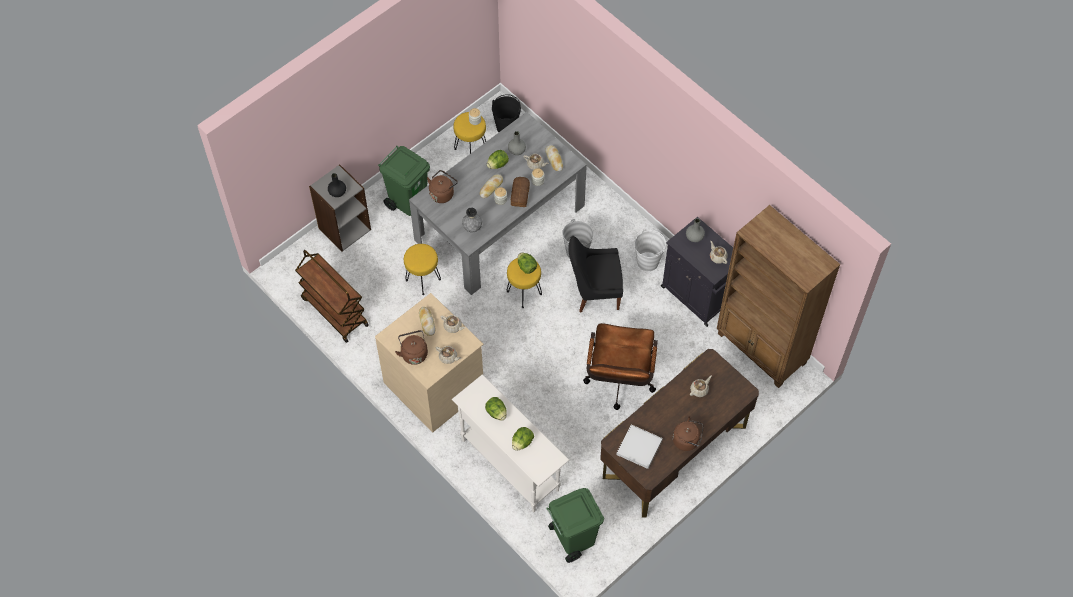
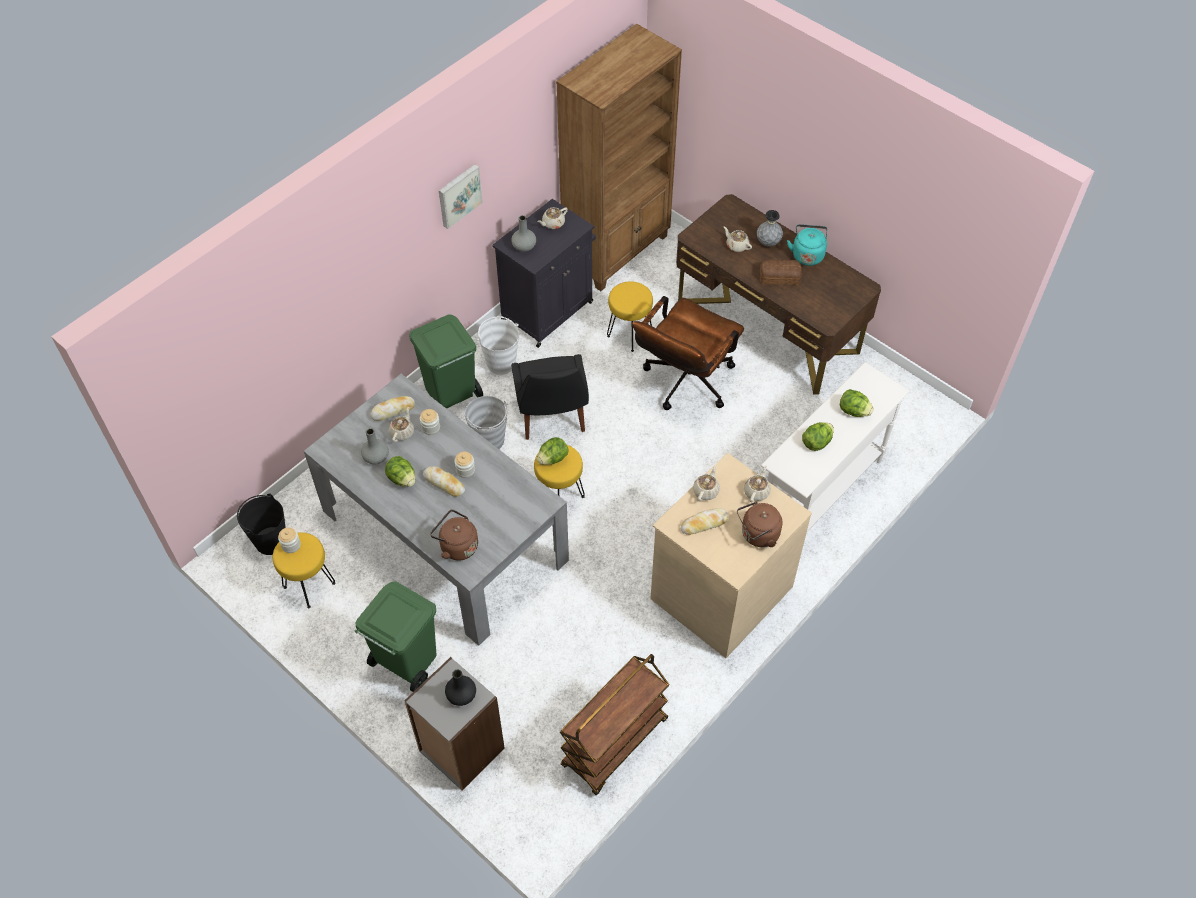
camera: 95 degrees left, 5 degrees down
yellow stool [404,244,441,295] -> yellow stool moved to [607,281,653,352]
grey vase [462,208,482,233] -> grey vase moved to [757,210,783,247]
bread [511,177,530,207] -> bread moved to [760,259,802,285]
green trash can [547,488,604,563] -> green trash can moved to [409,314,483,409]
brown office chair [583,323,658,410] -> brown office chair turned 120 degrees clockwise [632,296,744,410]
white tray [616,424,663,469] -> none
brown kettle [673,416,704,451] -> turquoise kettle [787,224,827,266]
none -> picture [439,164,483,229]

